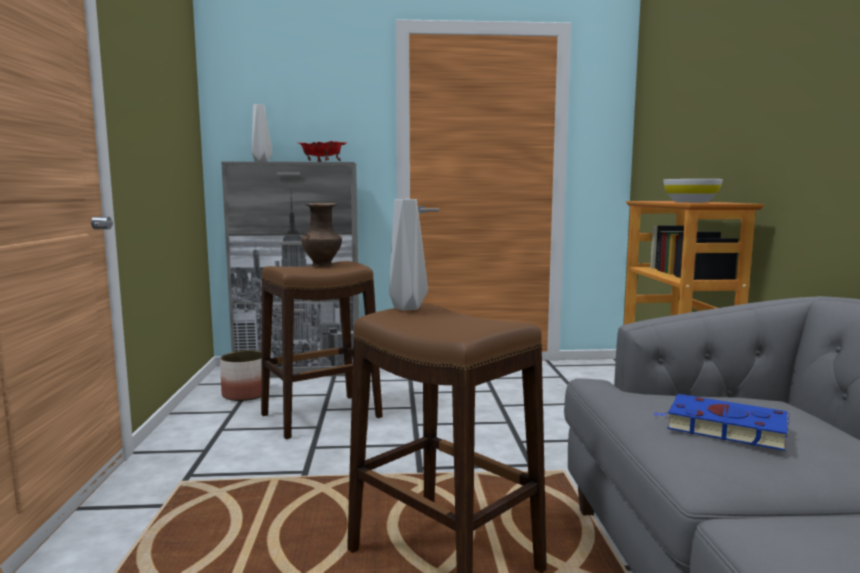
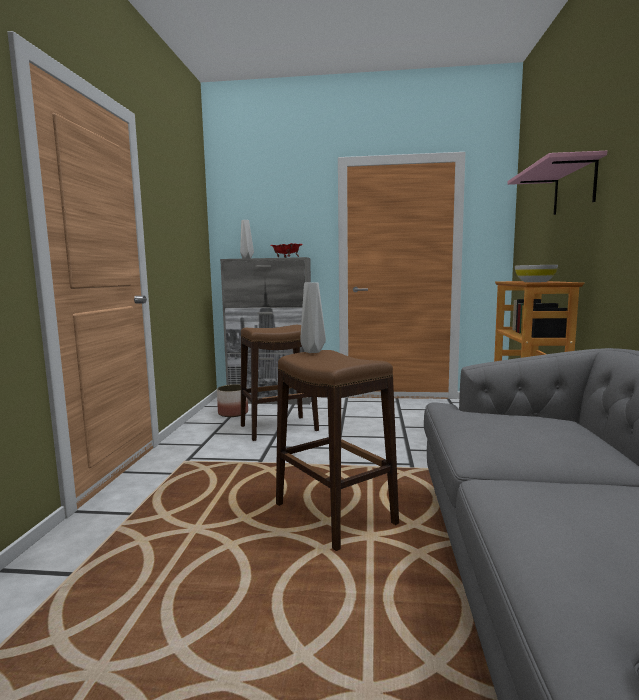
camera: 10 degrees right, 0 degrees up
brown vase [301,203,342,267] -> none
blue book [652,394,789,451] -> none
none -> pink shelf [507,151,607,215]

